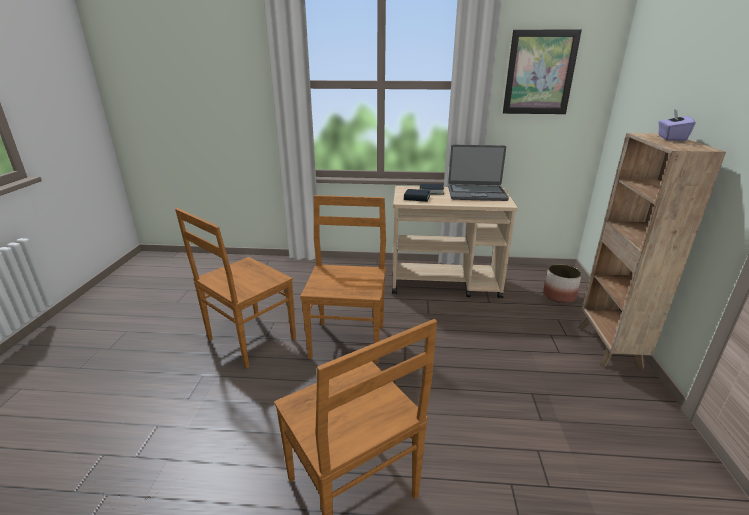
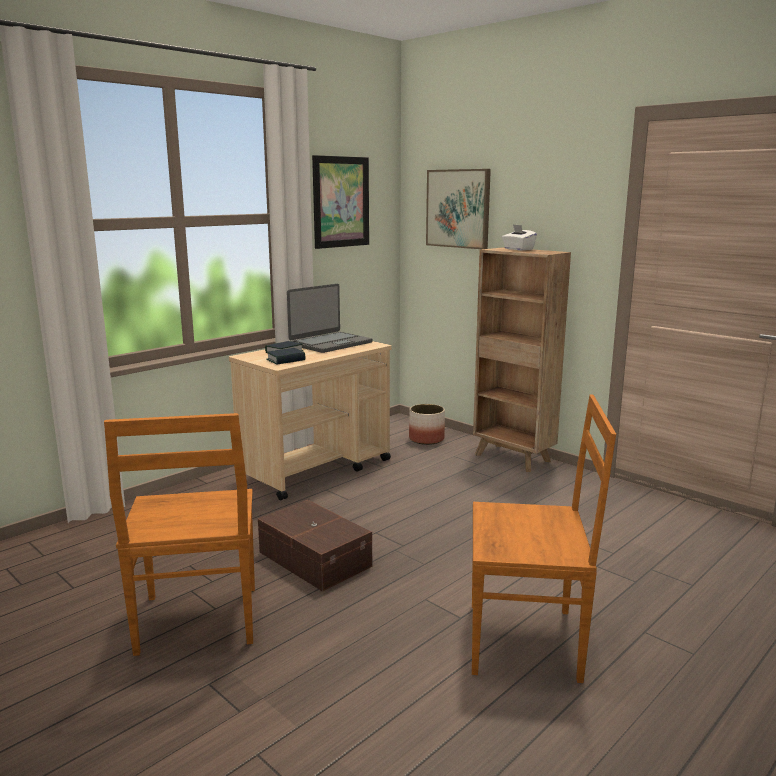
camera: 50 degrees left, 10 degrees down
brown chair [300,195,386,364] -> brown storage box [258,500,372,592]
purple tissue box [658,109,695,141] -> white tissue box [502,224,537,250]
none -> picture [426,169,491,249]

